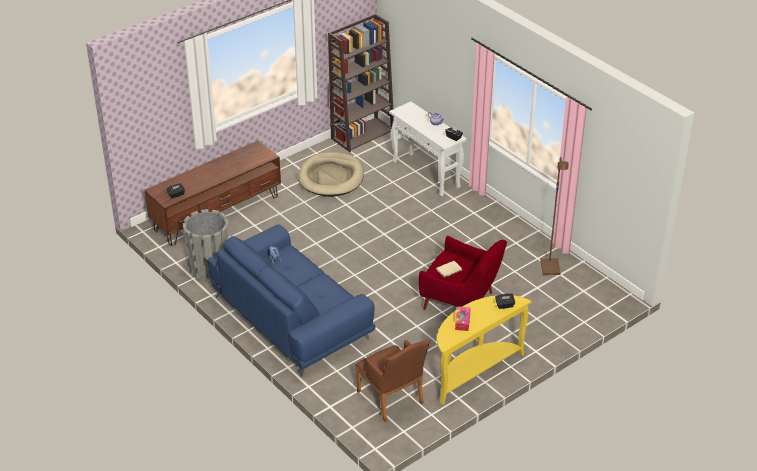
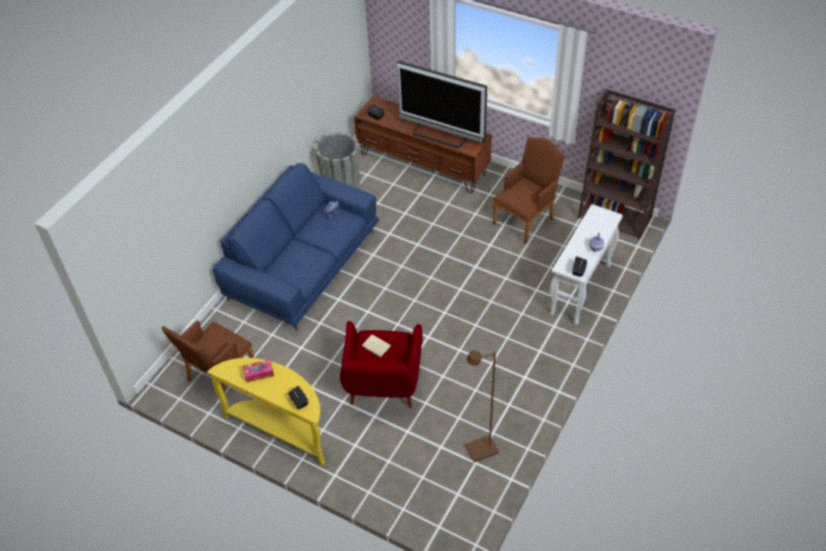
camera: 70 degrees right, 10 degrees up
beige dog bed [298,152,364,197] -> brown armchair [493,137,565,244]
none -> television [397,61,487,148]

